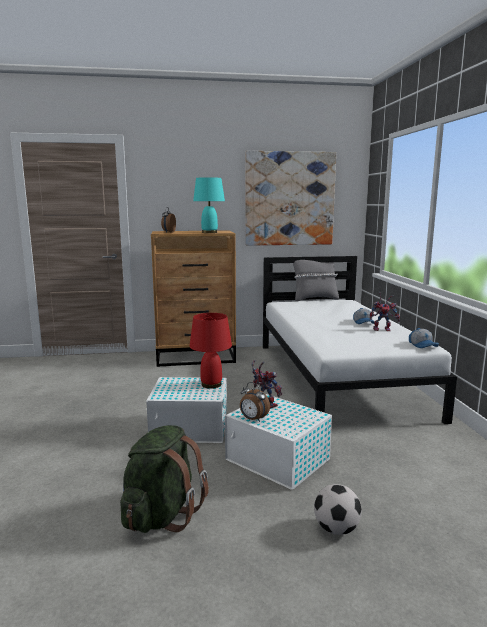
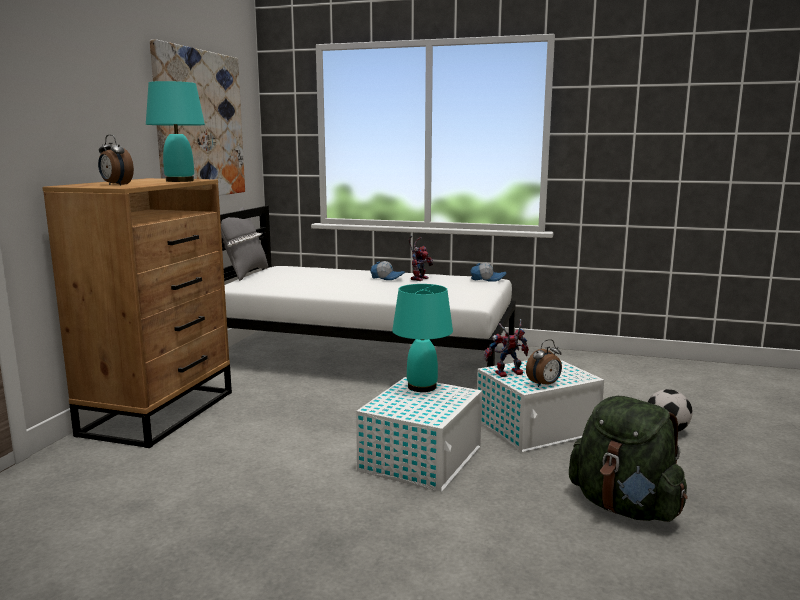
camera: 65 degrees left, 0 degrees up
red table lamp [190,313,232,389] -> turquoise table lamp [392,284,453,392]

